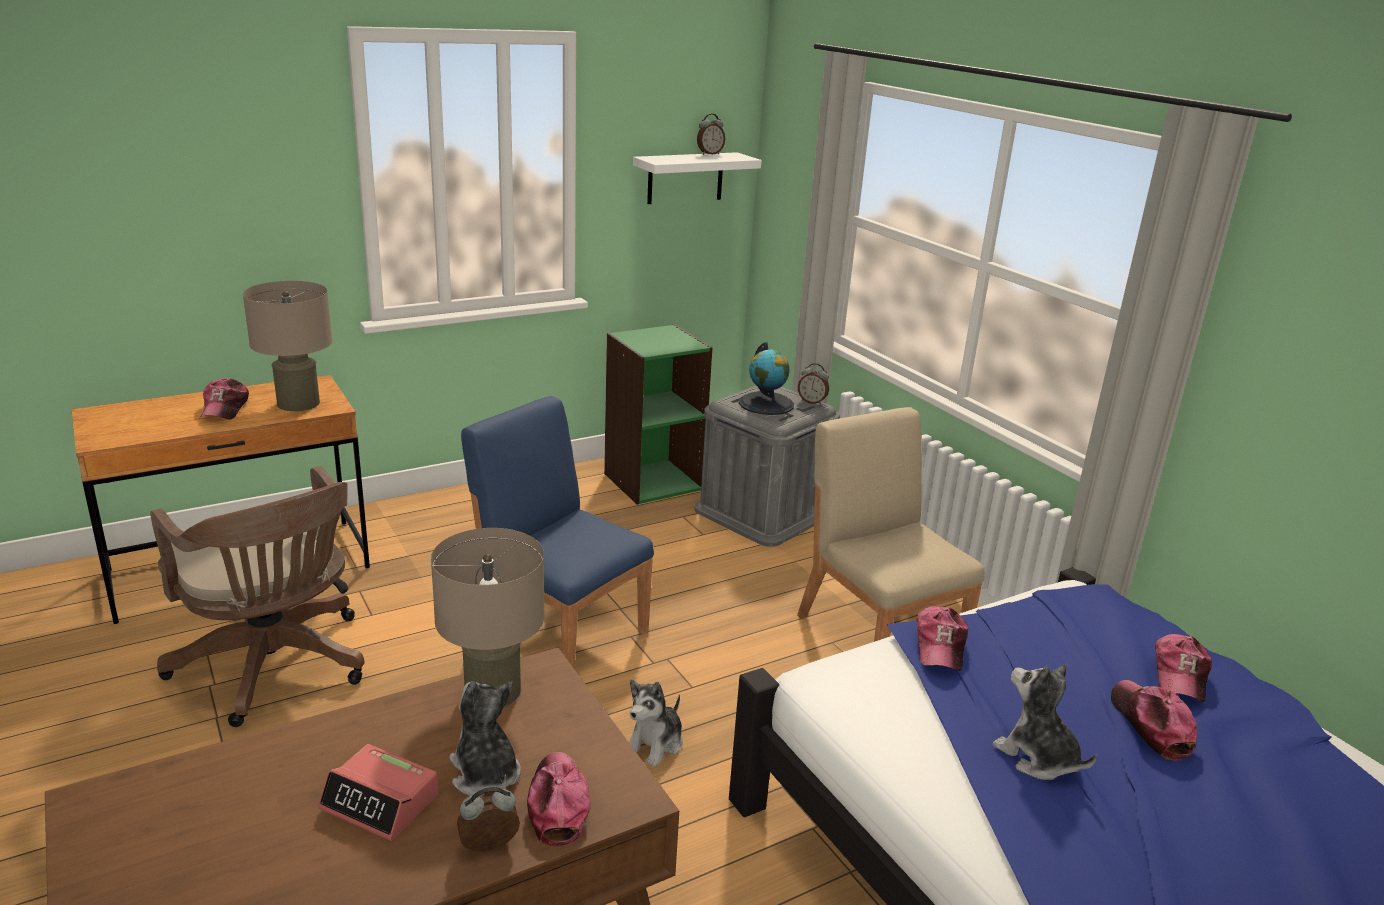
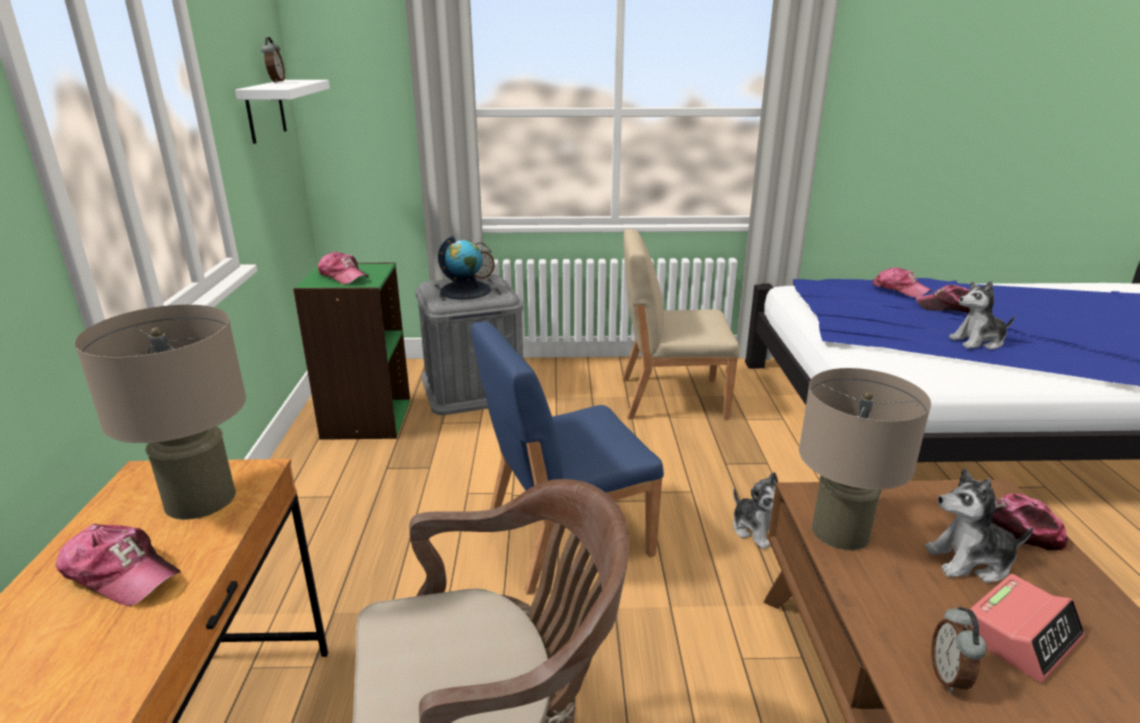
camera: 60 degrees left, 0 degrees up
alarm clock [457,787,520,851] -> alarm clock moved to [932,606,986,694]
cap [916,606,968,671] -> cap moved to [318,251,369,285]

